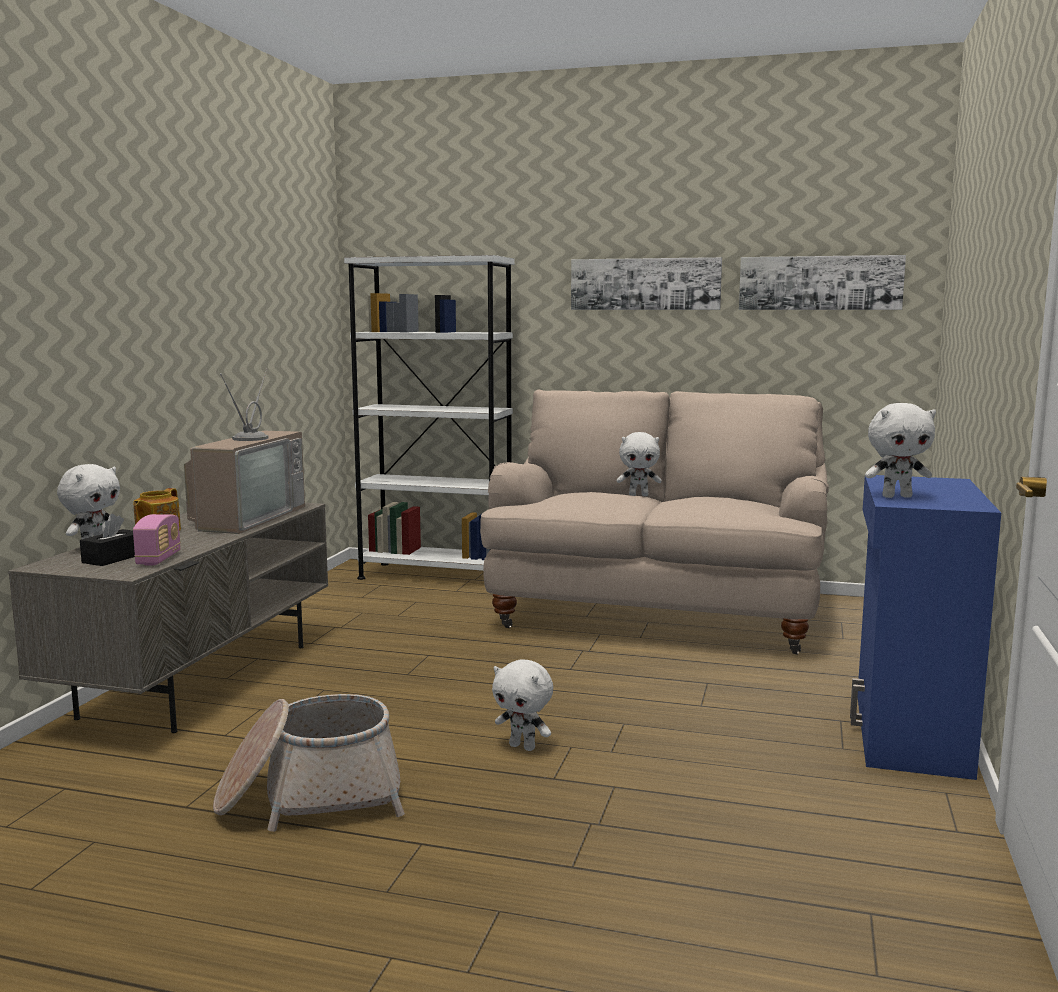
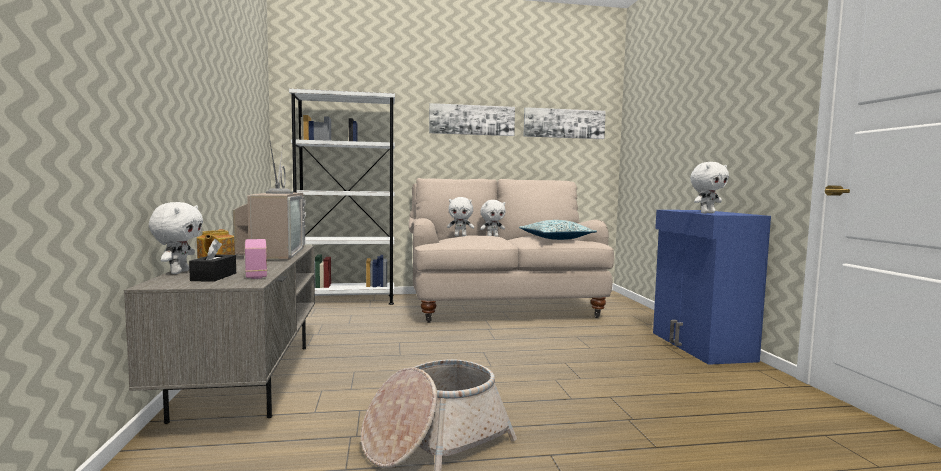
camera: 25 degrees left, 5 degrees down
white plush toy [492,659,553,751] -> white plush toy moved to [447,197,474,236]
none -> pillow [519,220,597,240]

